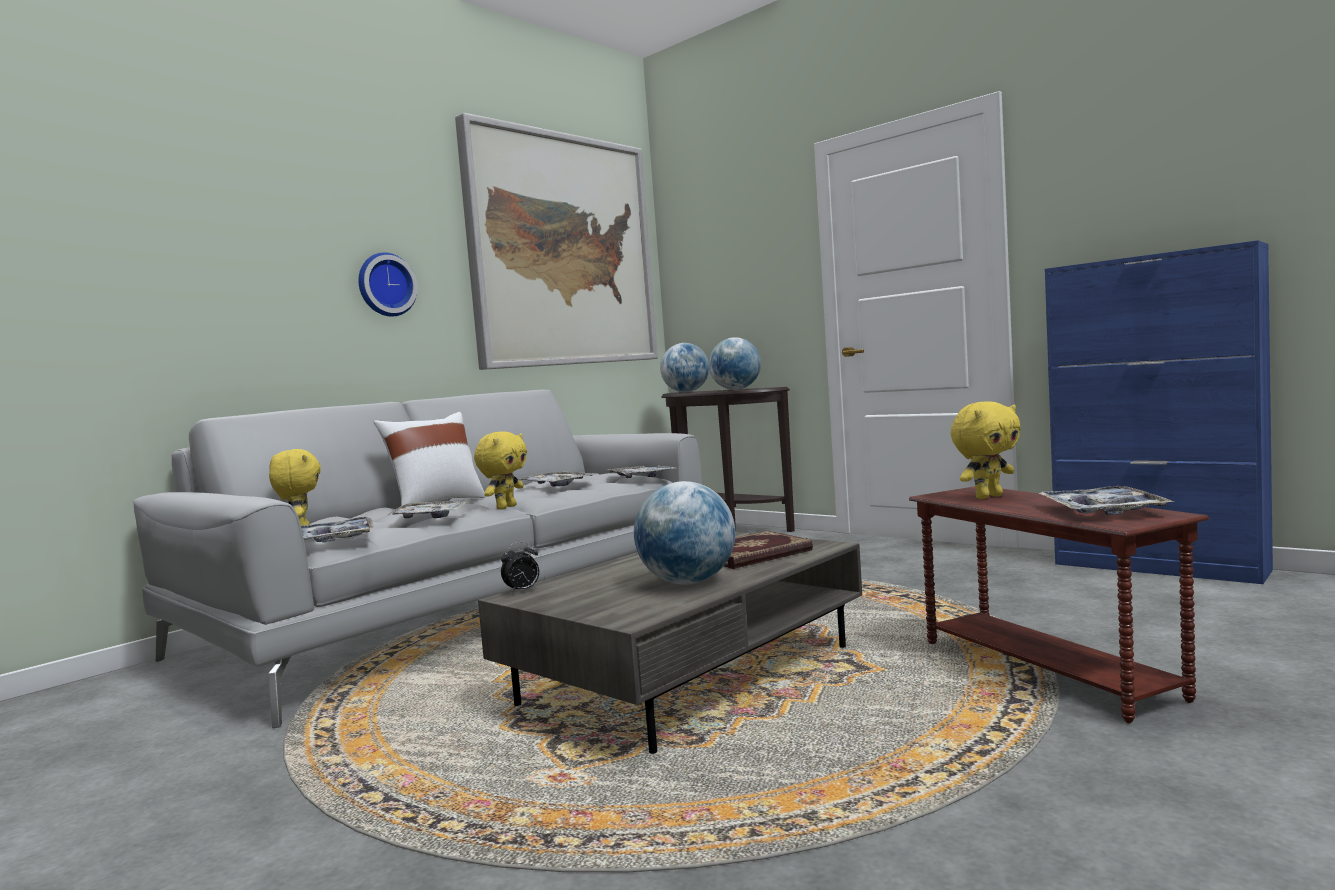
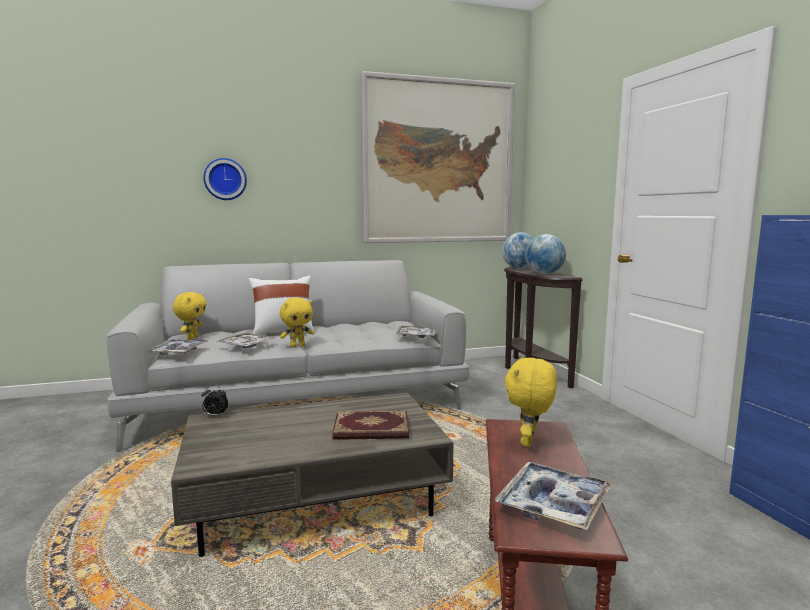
camera: 30 degrees right, 5 degrees up
wall clock [358,252,418,317] -> wall clock moved to [203,158,247,200]
tray [520,472,596,486] -> none
globe [634,481,735,585] -> none
yellow plush toy [951,401,1021,499] -> yellow plush toy turned 105 degrees clockwise [505,357,557,447]

